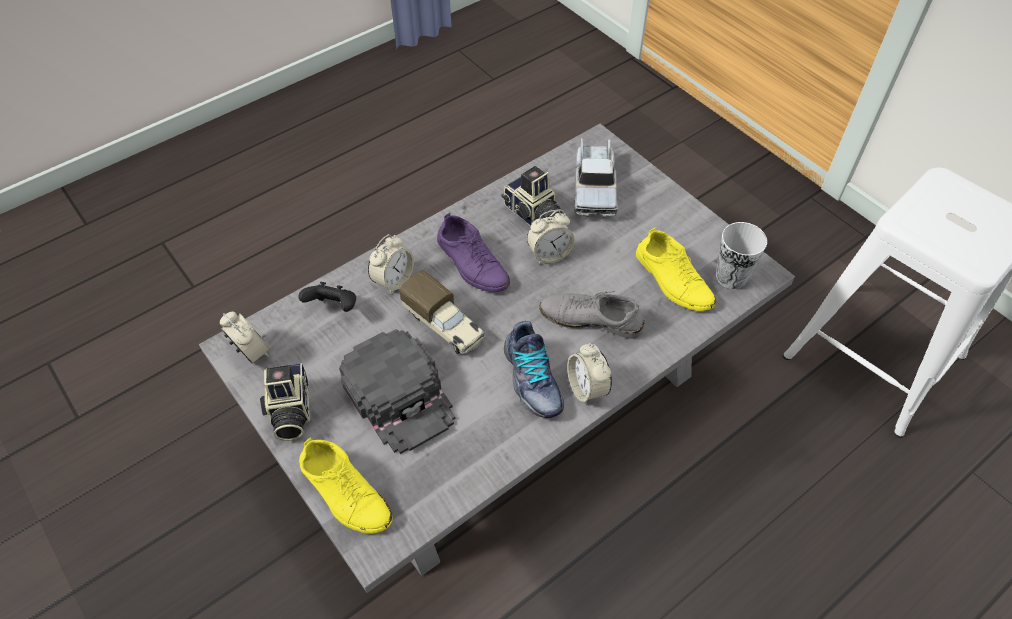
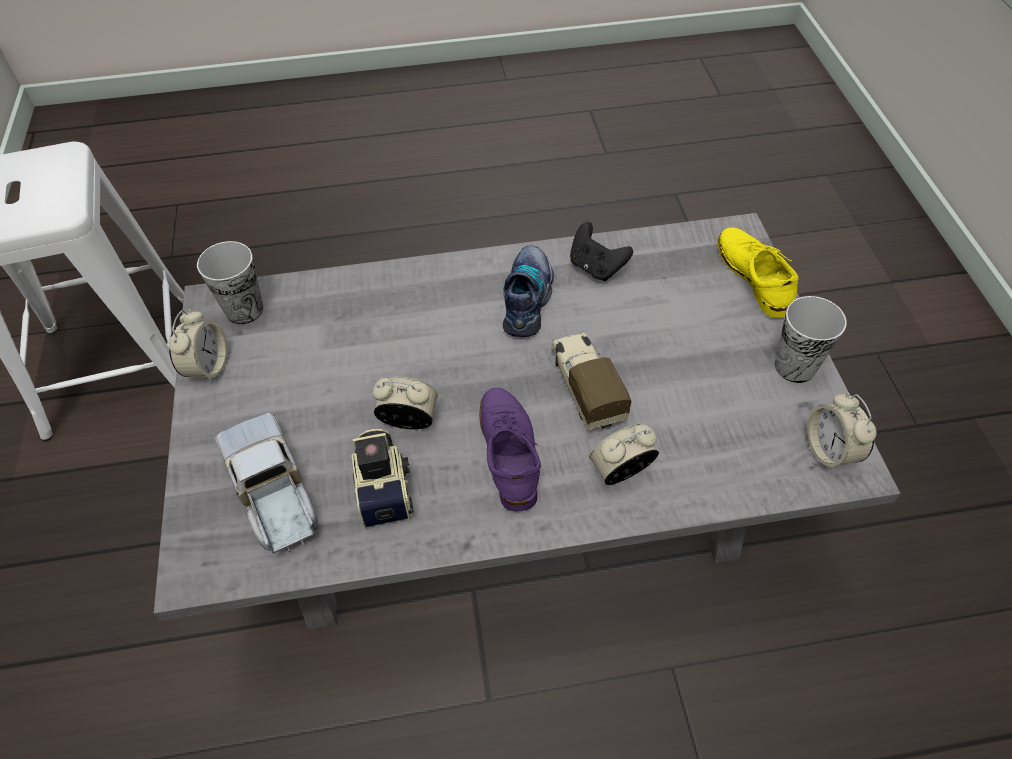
camera: 150 degrees left, 0 degrees up
camera [260,363,310,441] -> cup [775,296,847,383]
black game controller [299,282,356,312] -> black game controller moved to [570,222,633,281]
black cap [339,329,456,454] -> none
grey shoe [539,291,644,339] -> none
alarm clock [567,343,612,405] -> alarm clock moved to [168,309,227,384]
toy truck [574,138,618,218] -> toy truck turned 60 degrees counterclockwise [215,413,318,554]
yellow shoe [636,228,716,311] -> none

